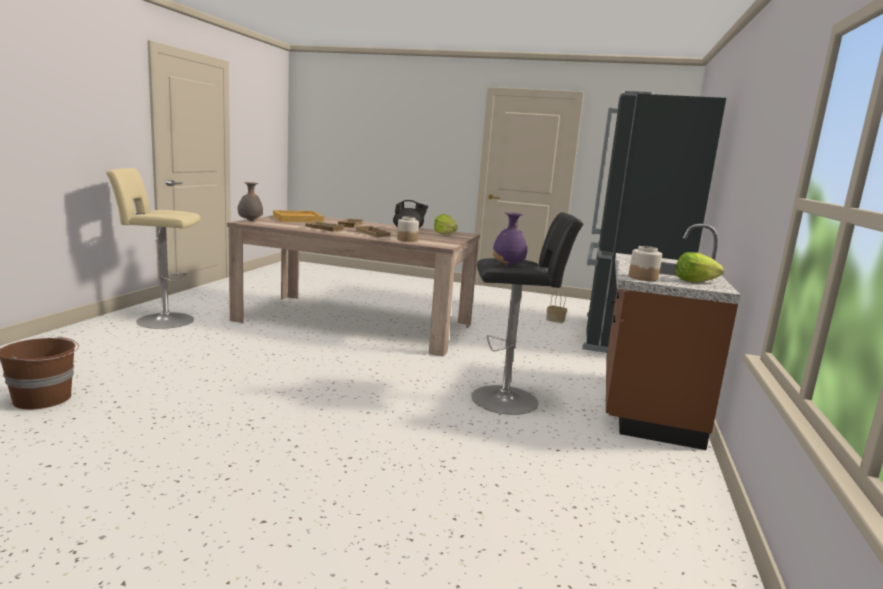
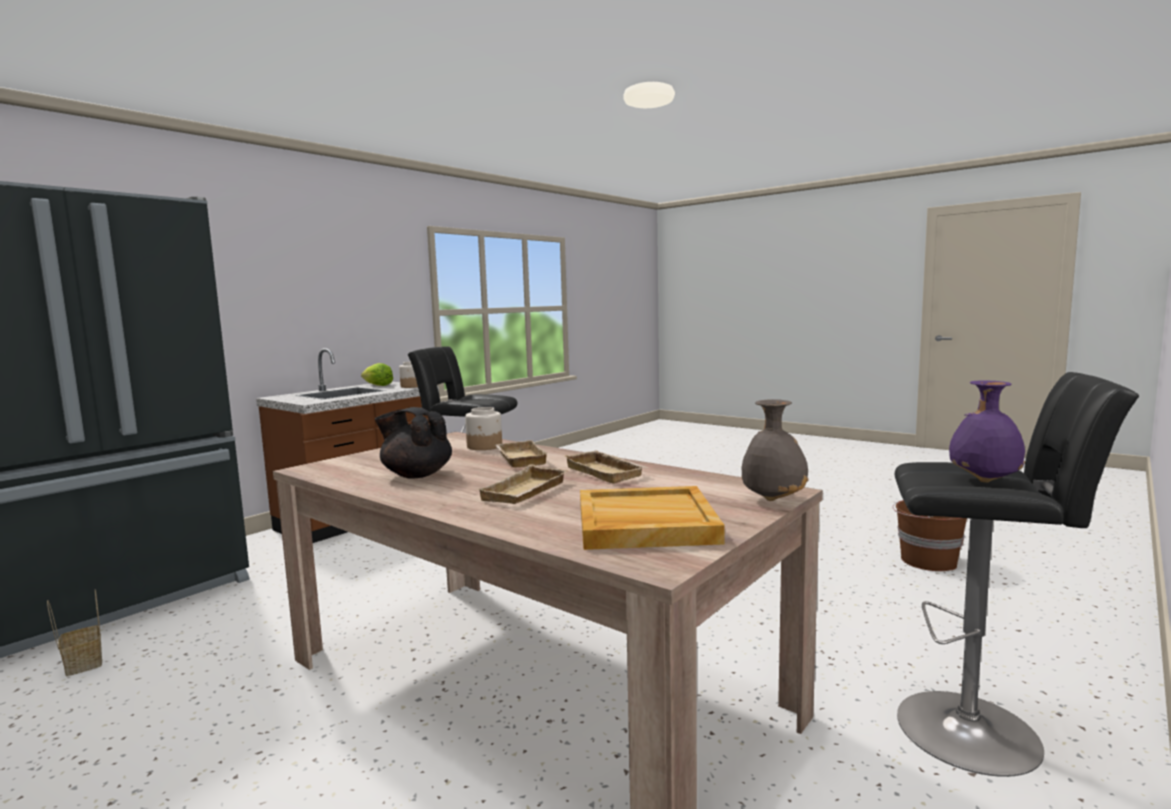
camera: 155 degrees left, 5 degrees down
beige stool [106,168,200,329] -> black stool [894,372,1139,777]
lettuce [434,214,458,234] -> none
purple vase [493,212,527,266] -> purple vase moved to [949,381,1025,483]

